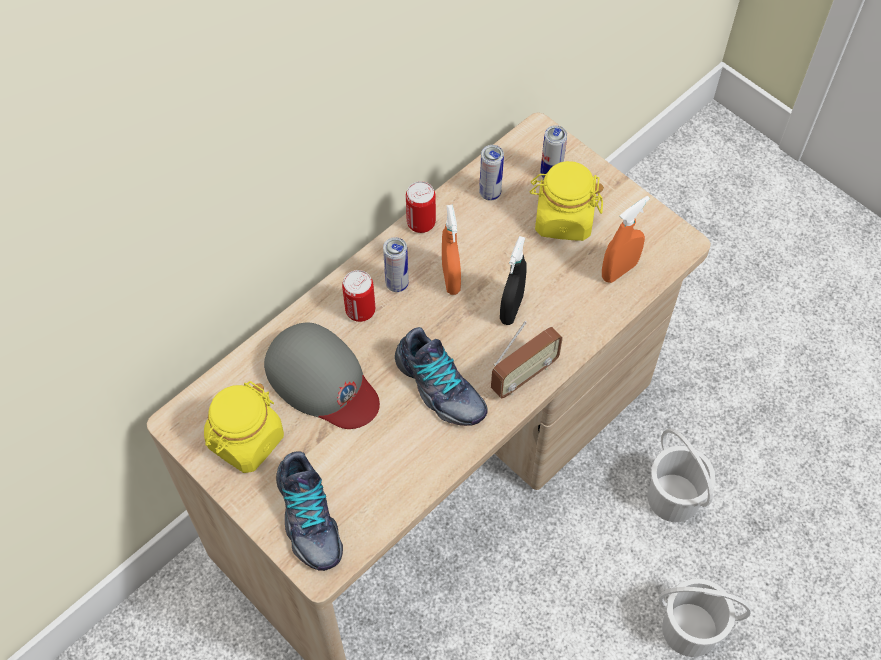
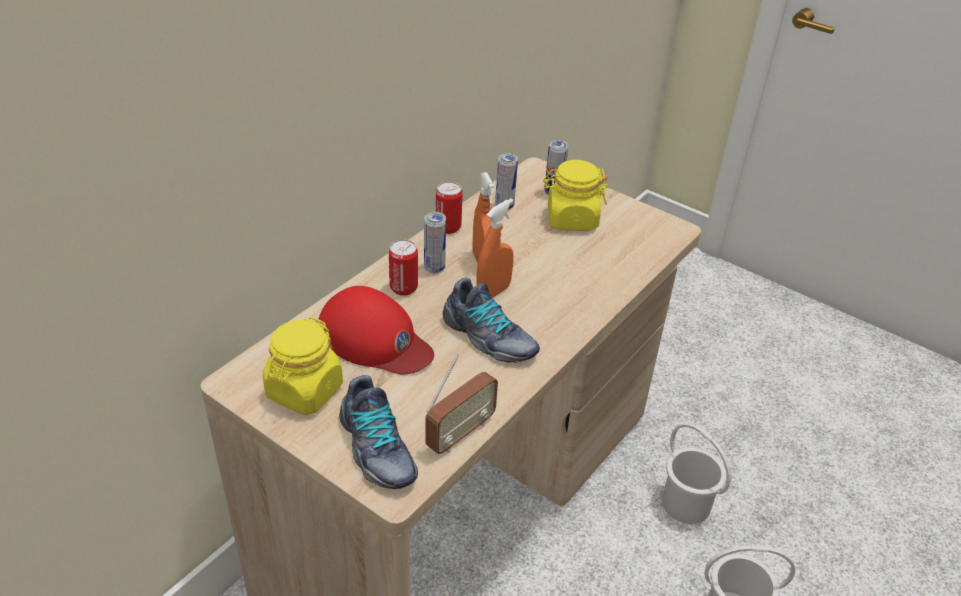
camera: 10 degrees left, 20 degrees down
grey cap [264,323,380,429] -> red cap [318,286,434,374]
radio [491,321,563,399] -> radio moved to [425,354,498,454]
black spray bottle [500,236,527,325] -> none
orange spray bottle [602,196,650,283] -> orange spray bottle moved to [476,199,514,298]

